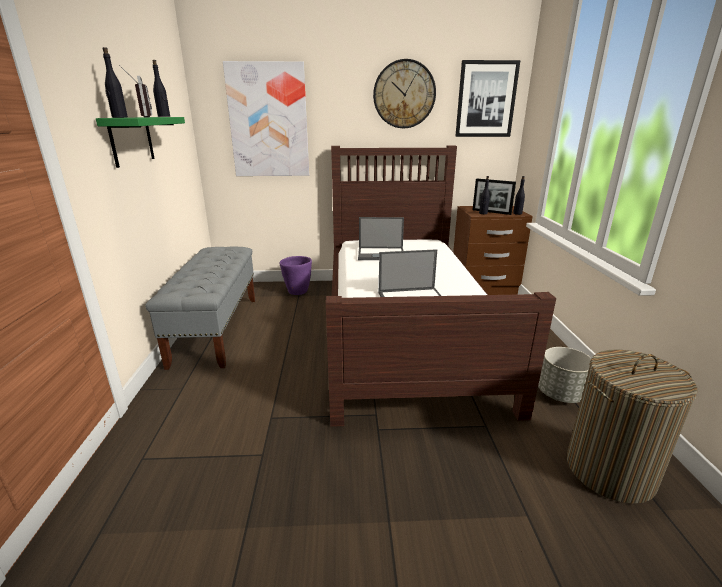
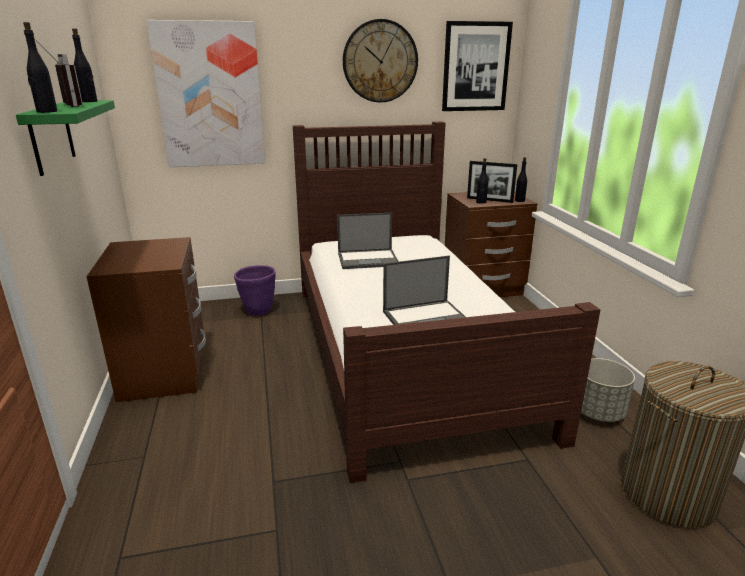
camera: 10 degrees left, 0 degrees up
grey bench [145,246,255,370] -> brown nightstand [86,237,206,402]

